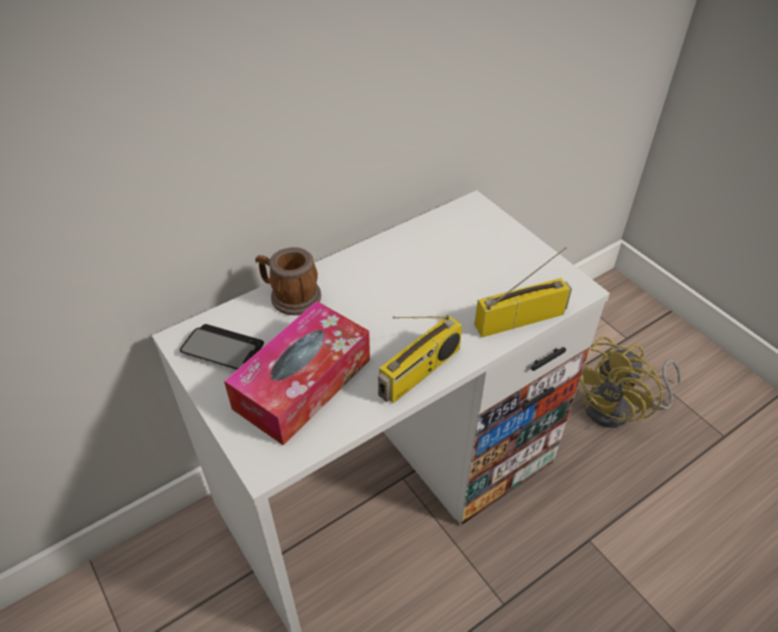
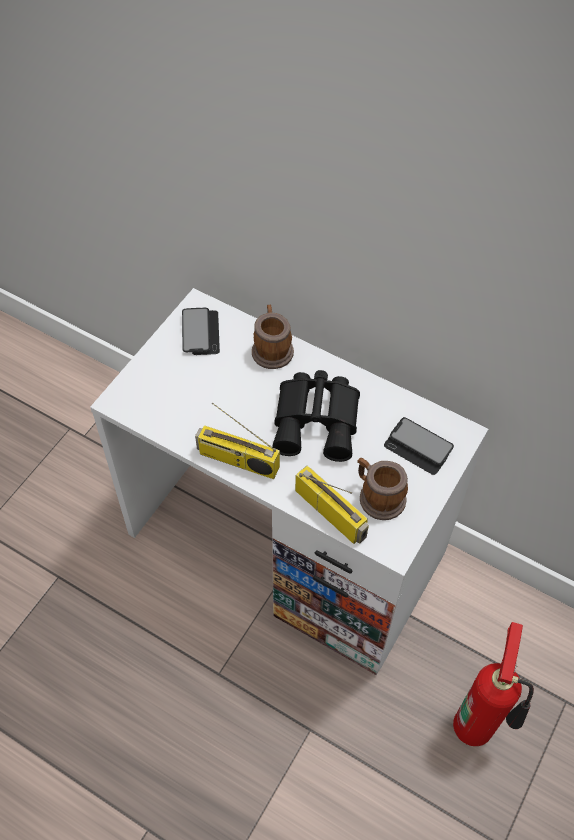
camera: 65 degrees right, 10 degrees up
tissue box [224,301,370,446] -> none
yellow fan [577,337,681,427] -> fire extinguisher [453,622,534,746]
none -> black binoculars [272,370,360,462]
none -> mug [357,458,408,520]
none -> phone [384,417,454,475]

